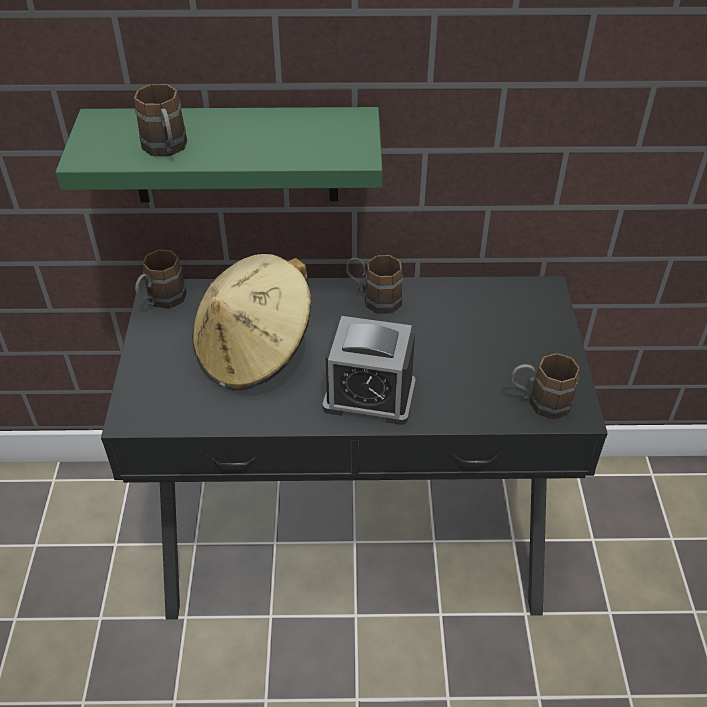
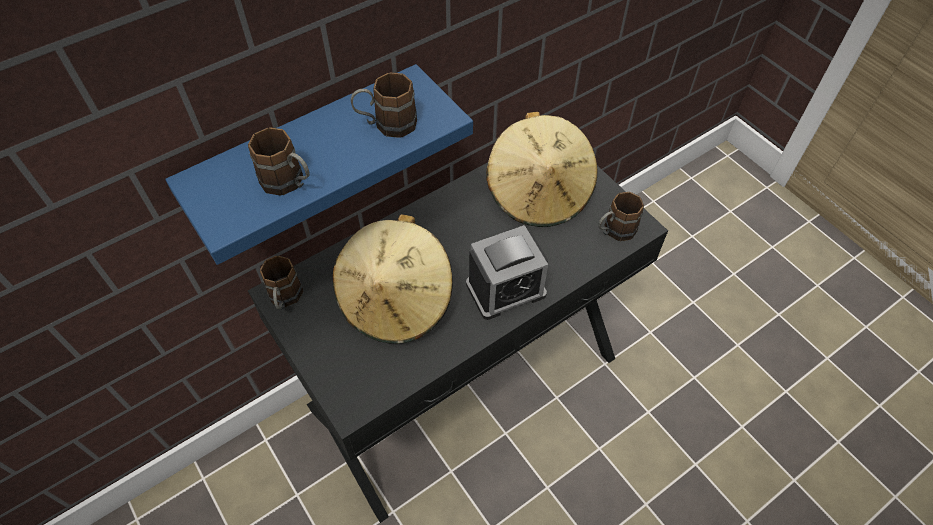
camera: 35 degrees left, 10 degrees up
green shelf [55,107,383,203] -> blue shelf [165,64,473,265]
brown mug [346,255,403,314] -> brown mug moved to [351,72,417,138]
none -> beige hat [486,112,598,227]

